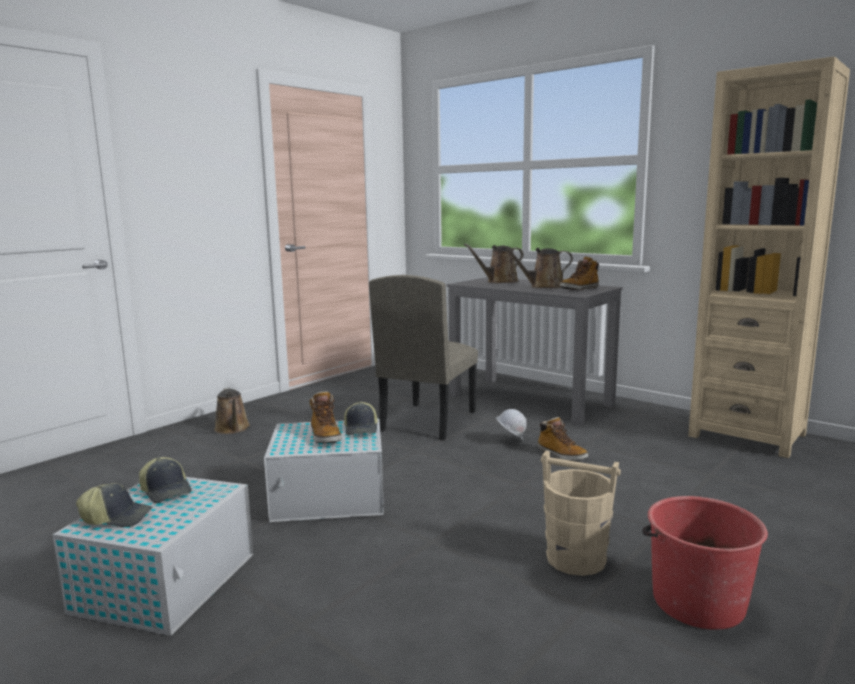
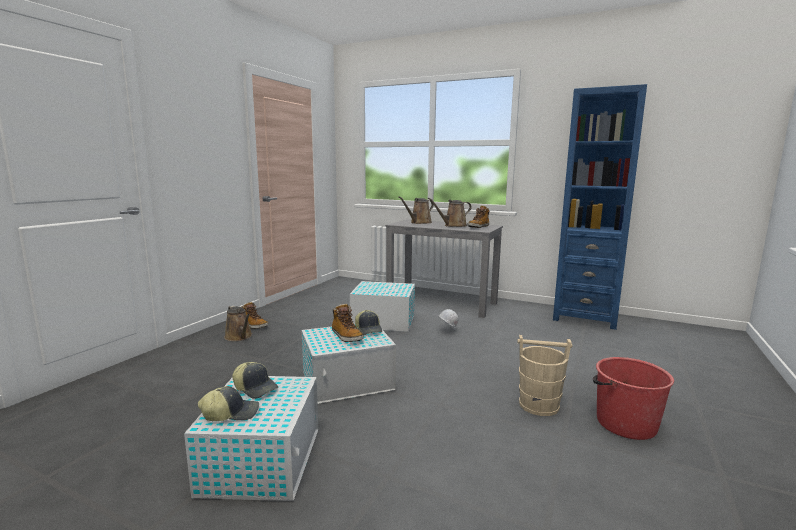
camera: 15 degrees left, 0 degrees up
beige chair [369,275,478,440] -> white storage box [350,281,415,332]
boot [538,417,588,461] -> boot moved to [241,302,268,329]
beige bookcase [688,57,850,458] -> blue bookcase [553,84,647,330]

